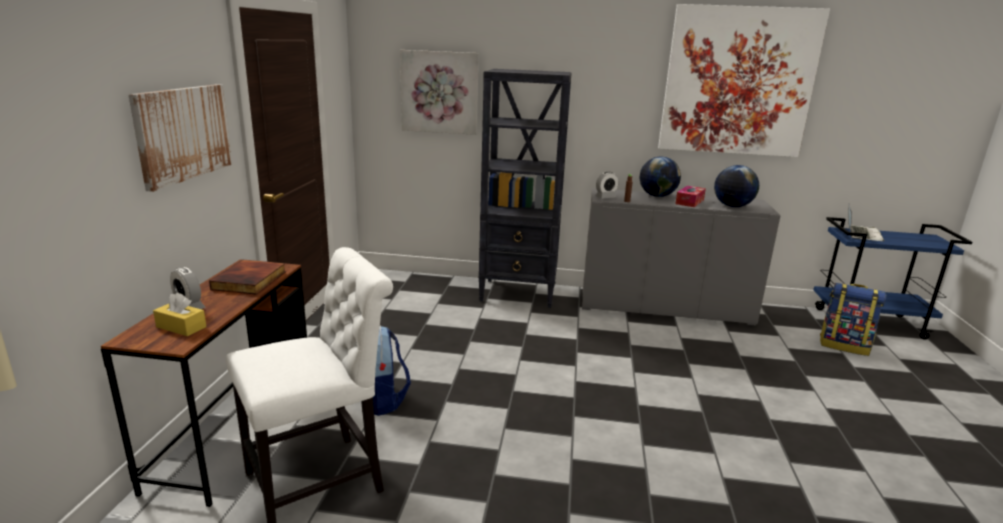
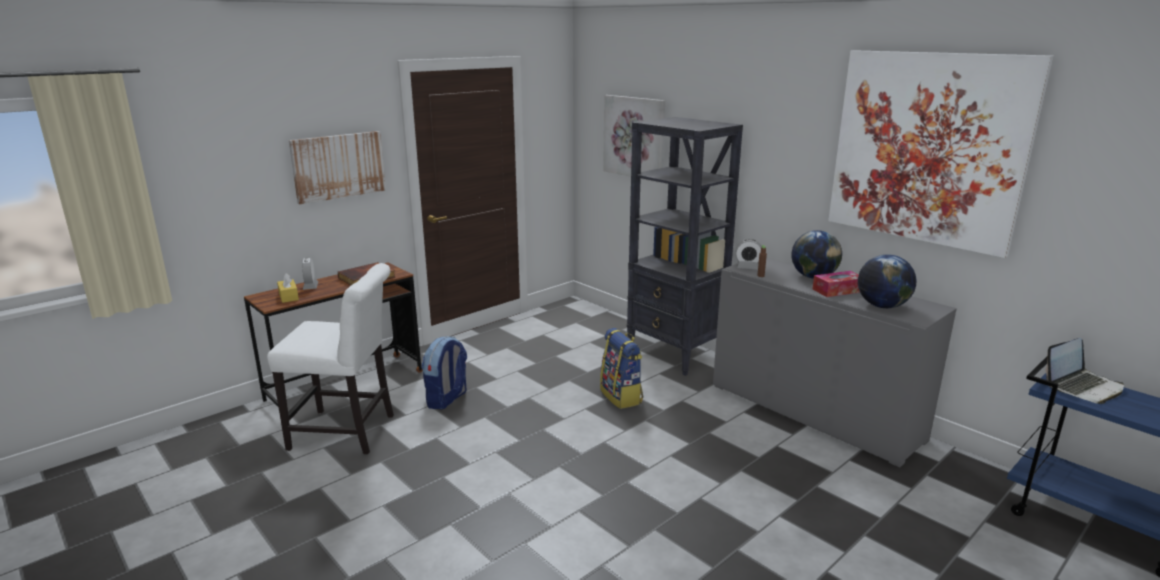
camera: 40 degrees right, 0 degrees up
backpack [820,283,887,356] -> backpack moved to [600,328,643,409]

